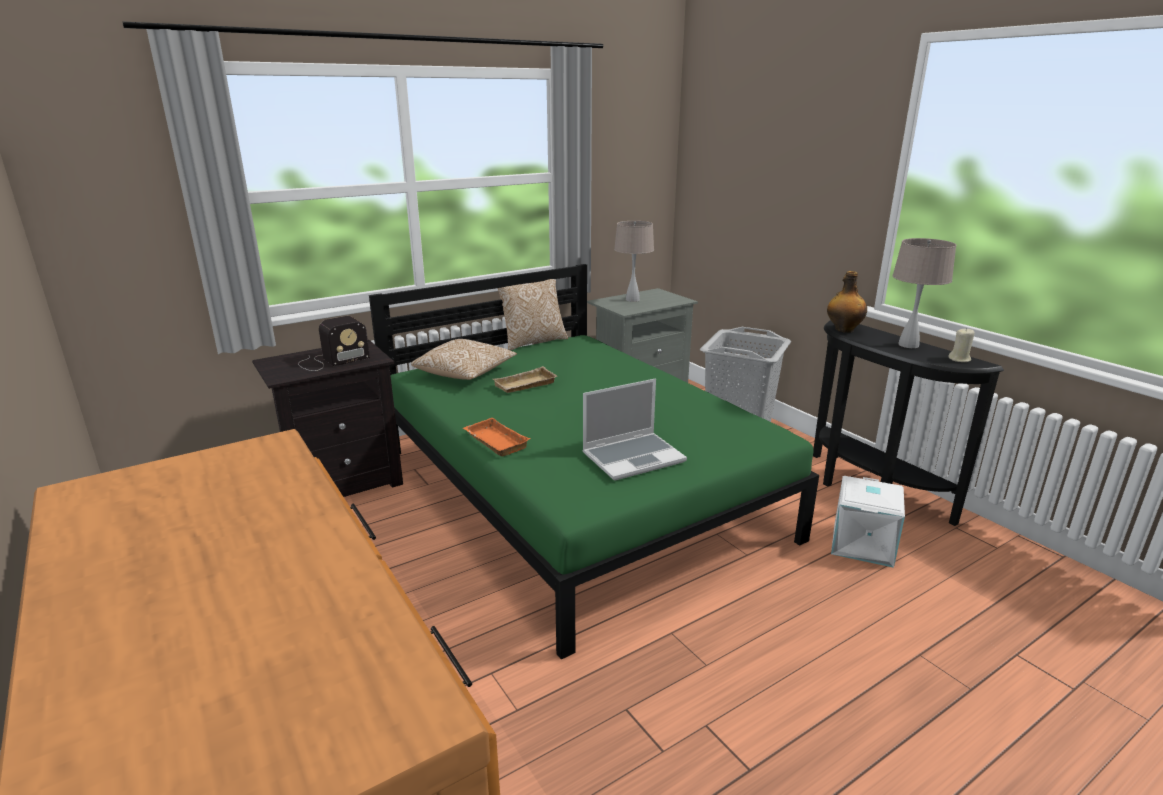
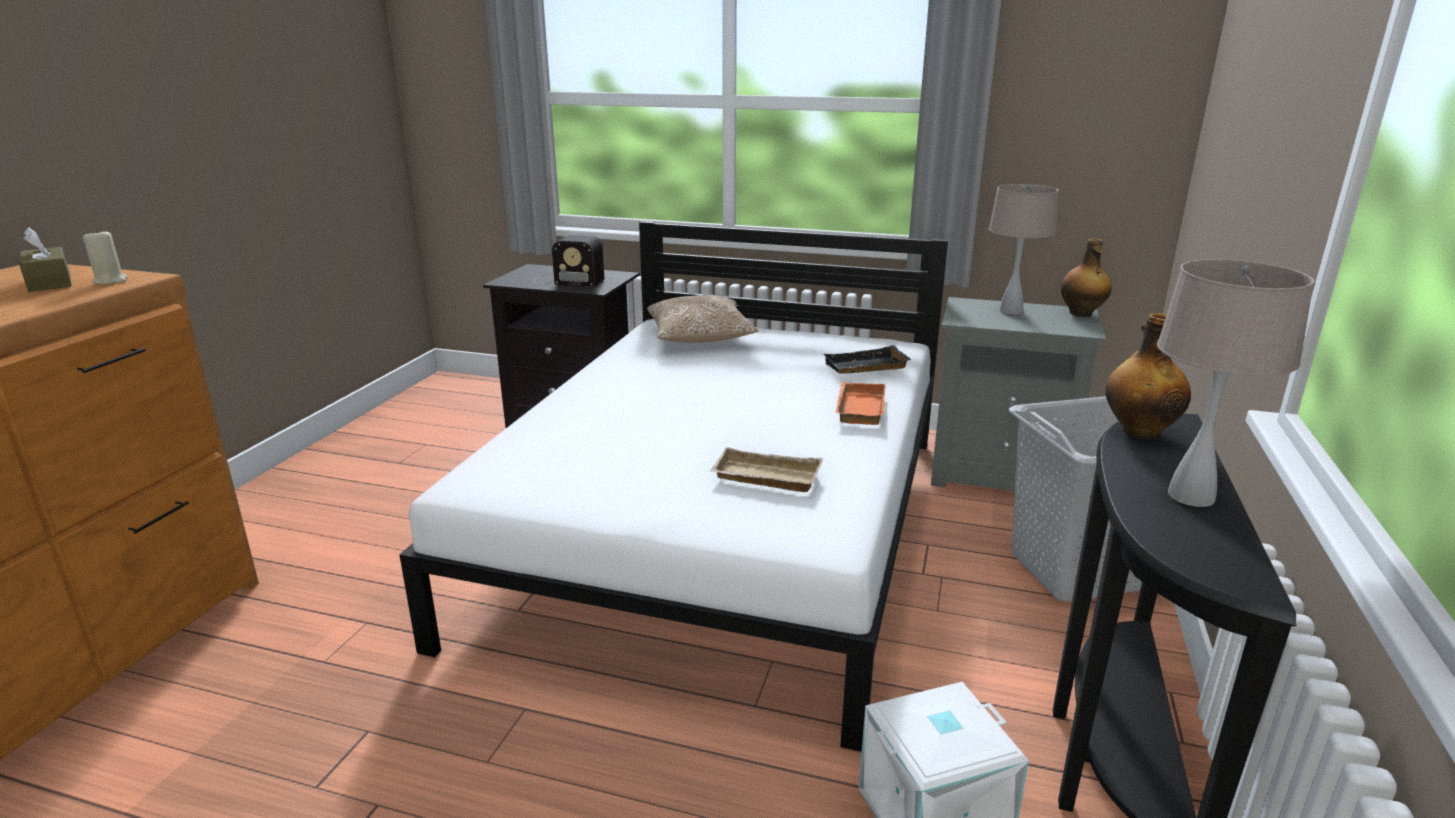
camera: 50 degrees right, 0 degrees up
green bed [369,264,819,660] -> white bed [399,221,948,752]
orange tray [463,417,530,456] -> orange tray moved to [836,382,886,425]
beige tray [493,366,557,393] -> beige tray moved to [710,447,823,492]
pillow [498,279,568,351] -> none
laptop [582,378,687,481] -> none
beige candle [948,328,975,362] -> beige candle moved to [83,229,128,285]
none -> brown tissue box [19,227,72,292]
none -> black tray [823,345,912,374]
none -> bottle [1061,238,1112,317]

